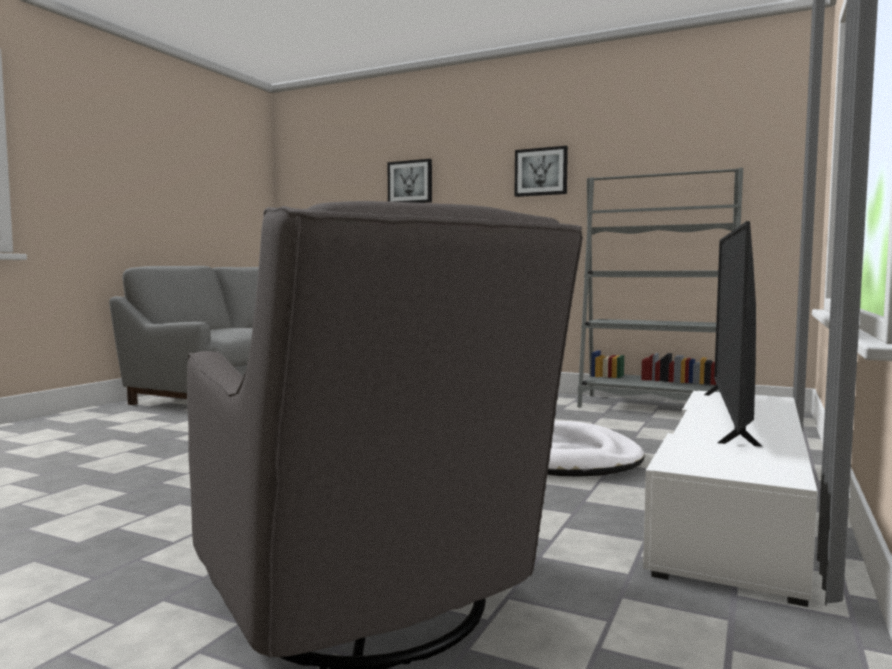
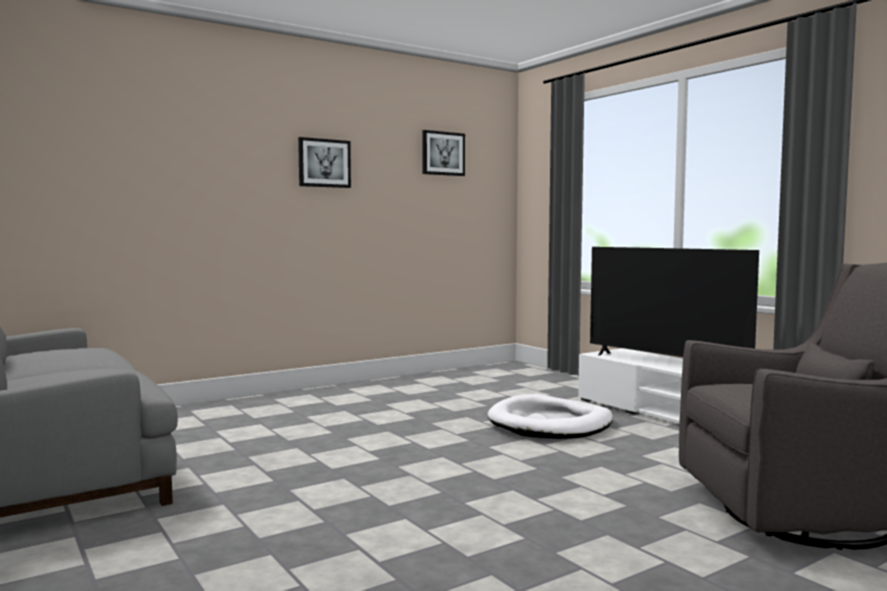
camera: 60 degrees left, 0 degrees up
picture [388,159,432,203] -> picture moved to [422,130,465,176]
grey bookcase [577,168,743,408] -> none

